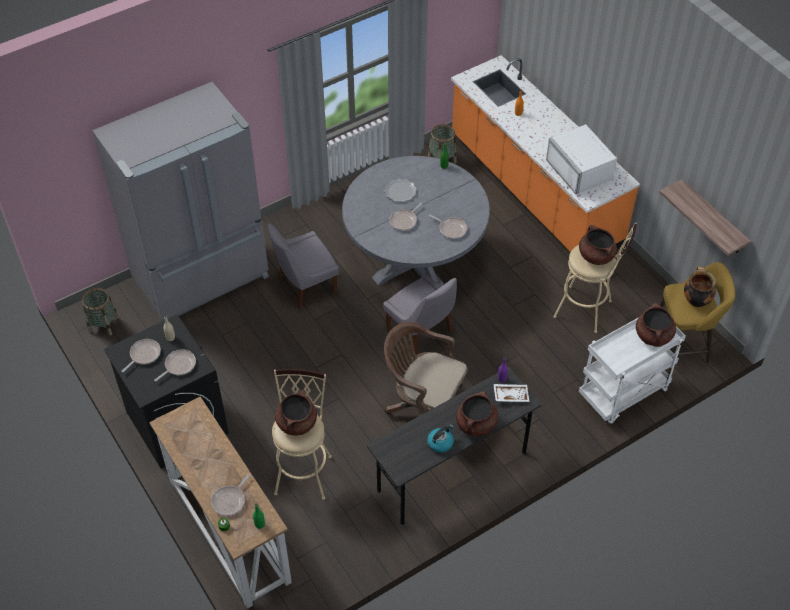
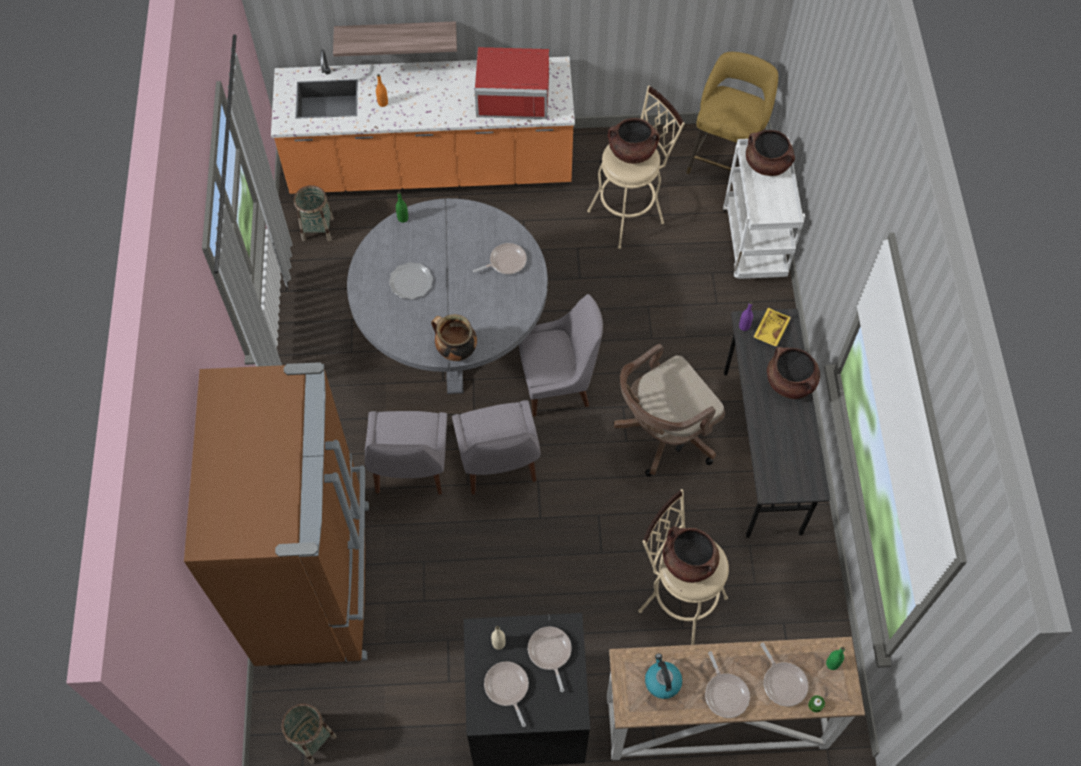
camera: 60 degrees left, 10 degrees up
grey fridge [92,82,269,321] -> brown fridge [184,362,369,666]
frying pan [389,203,422,231] -> frying pan moved to [705,651,750,718]
kettle [427,425,454,453] -> kettle moved to [645,654,682,699]
white tray [493,384,530,402] -> yellow tray [753,308,791,347]
white microwave [546,124,617,194] -> red microwave [475,47,549,119]
shelf [659,179,751,256] -> shelf moved to [333,21,457,57]
cooking pot [684,266,716,307] -> cooking pot moved to [431,314,477,361]
none -> grey chair [452,400,540,495]

